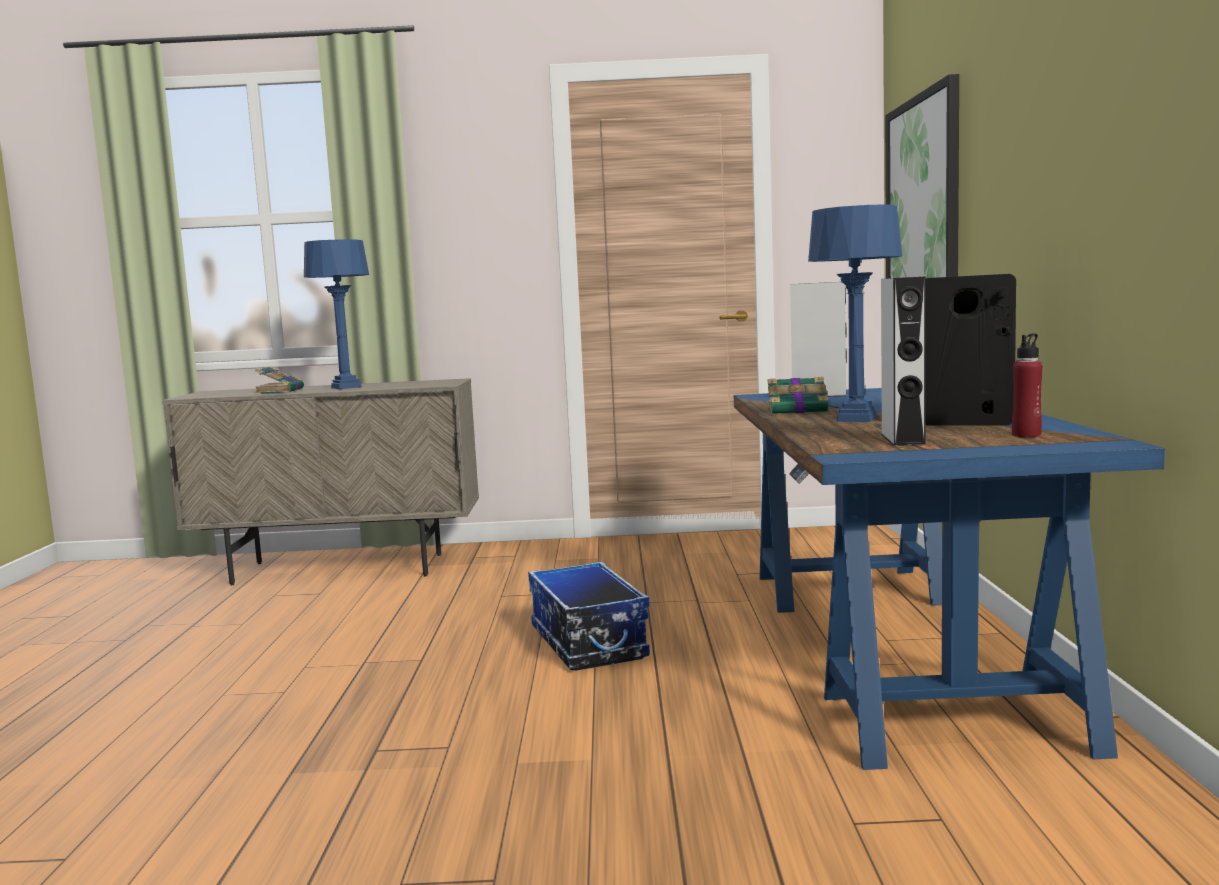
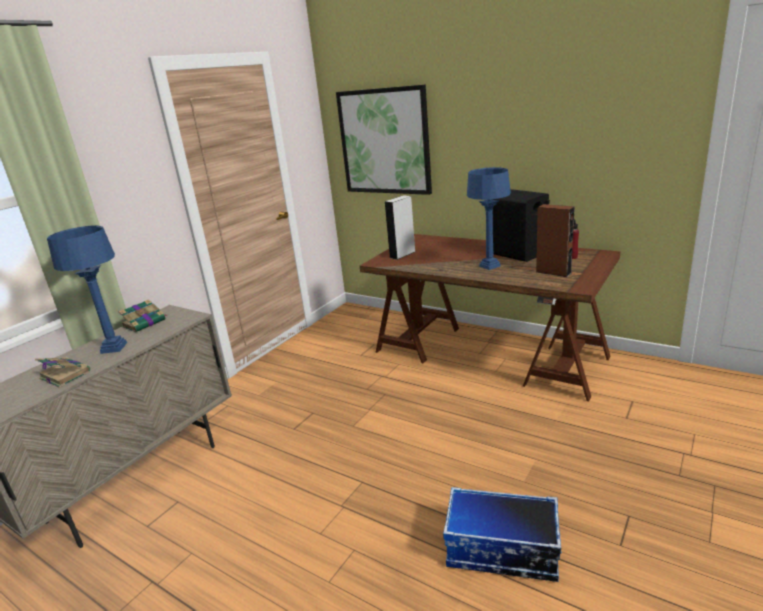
camera: 55 degrees left, 15 degrees up
storage box [528,562,650,671] -> storage box moved to [443,487,562,582]
blue desk [734,388,1165,770] -> brown desk [360,234,620,401]
book [767,377,839,414] -> book moved to [119,299,167,332]
grey speaker [881,276,926,446] -> brown speaker [536,204,575,277]

